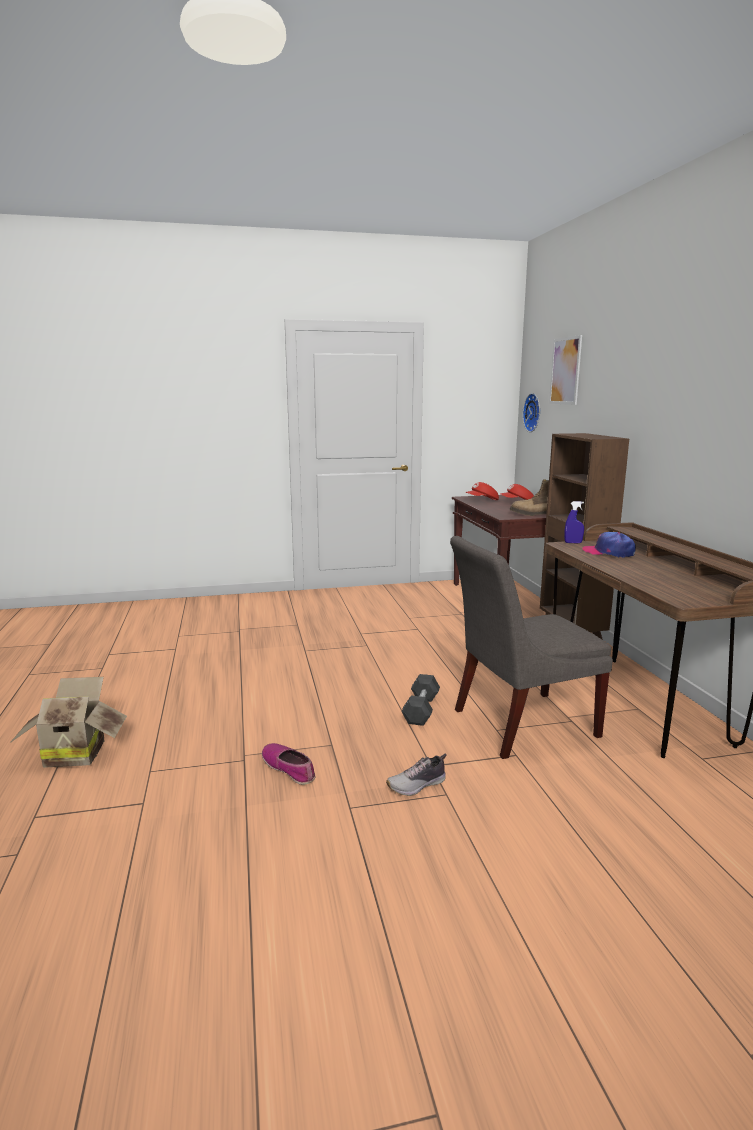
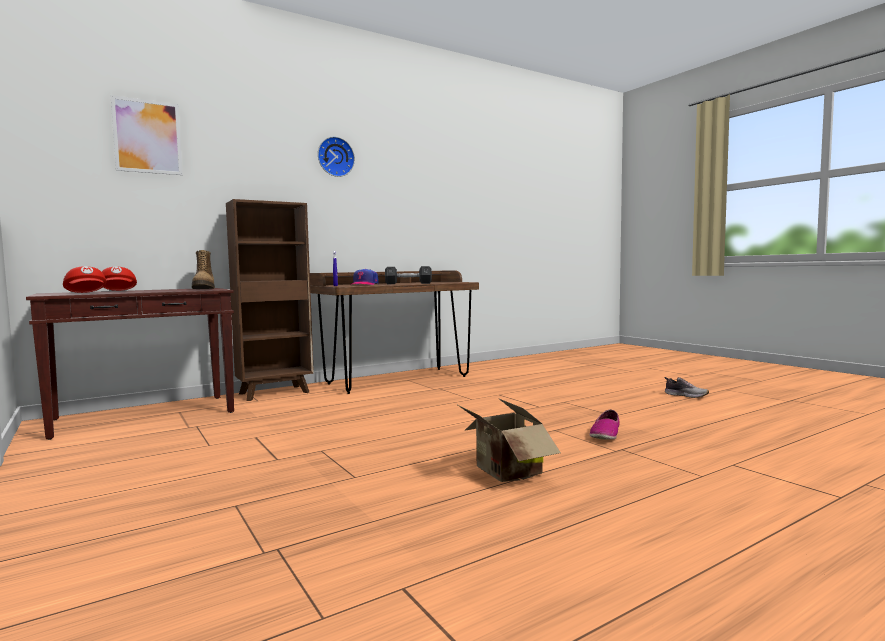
camera: 110 degrees left, 10 degrees down
cardboard box [10,677,127,768] -> cardboard box moved to [456,398,561,482]
shoe [386,754,447,796] -> shoe moved to [664,377,709,398]
black dumbbell [401,674,440,726] -> black dumbbell moved to [385,266,432,284]
grey chair [450,536,613,759] -> none
wall clock [523,393,540,432] -> wall clock moved to [318,137,355,177]

